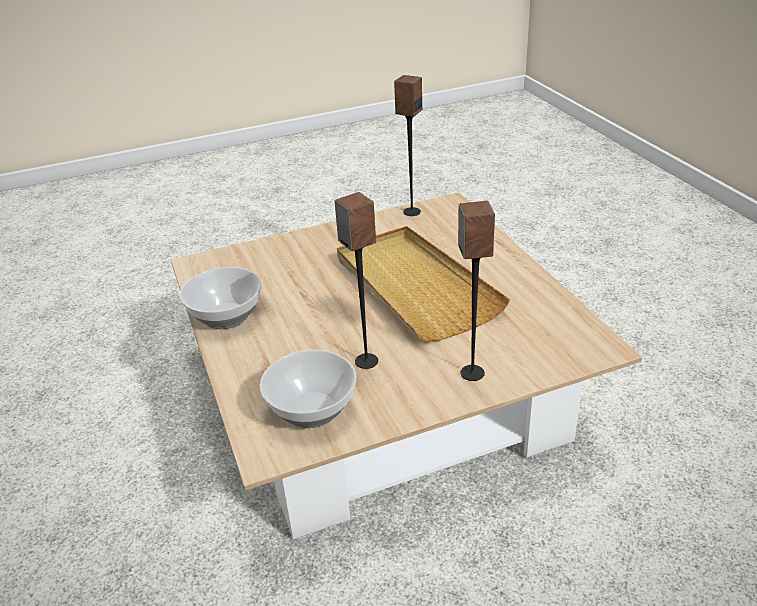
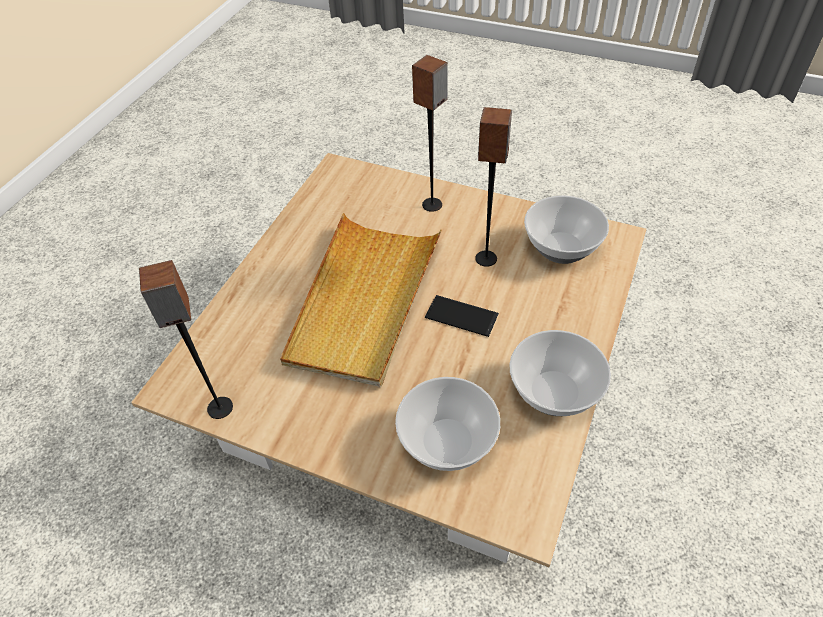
camera: 135 degrees left, 15 degrees up
none -> bowl [395,377,500,471]
none -> phone [425,295,499,337]

